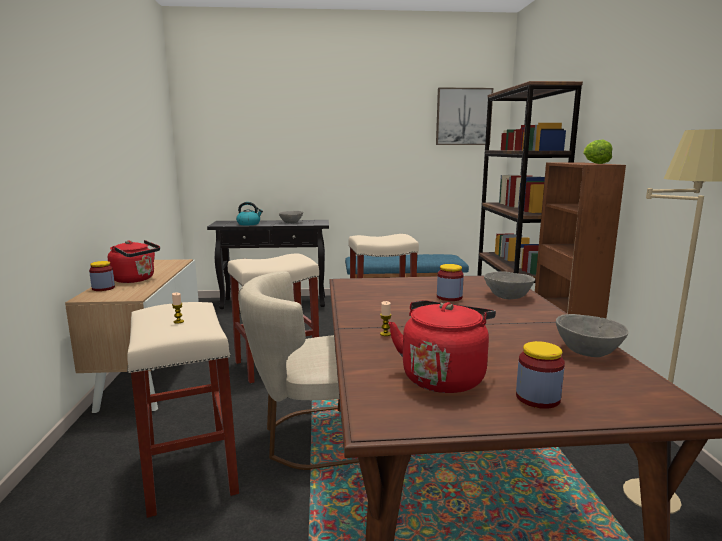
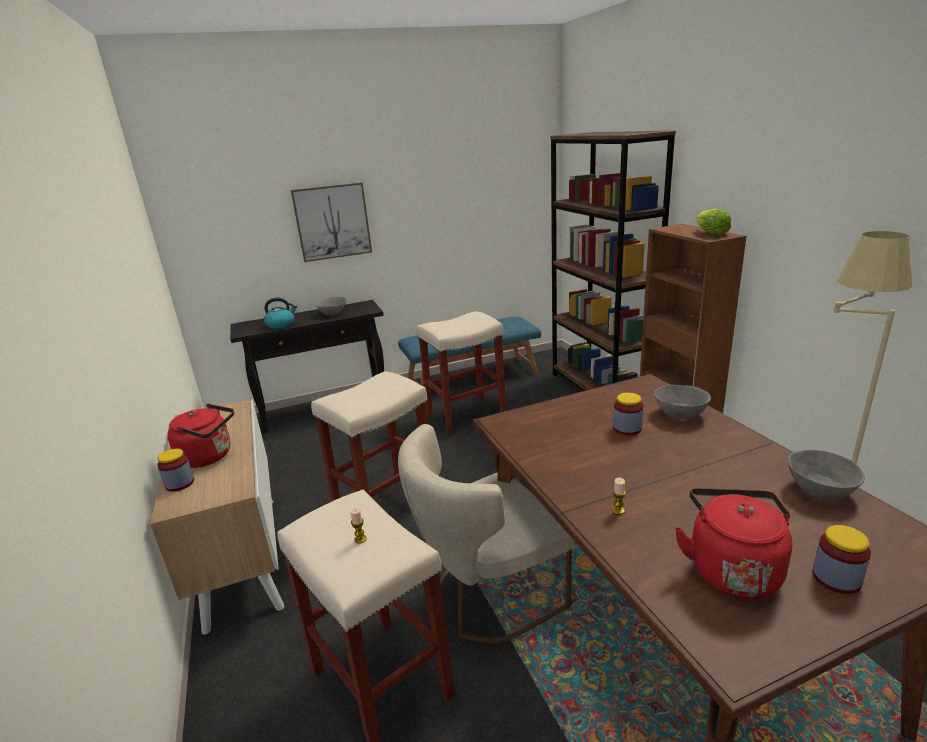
camera: 15 degrees left, 10 degrees up
picture [436,87,493,145] -> picture moved to [291,182,372,262]

